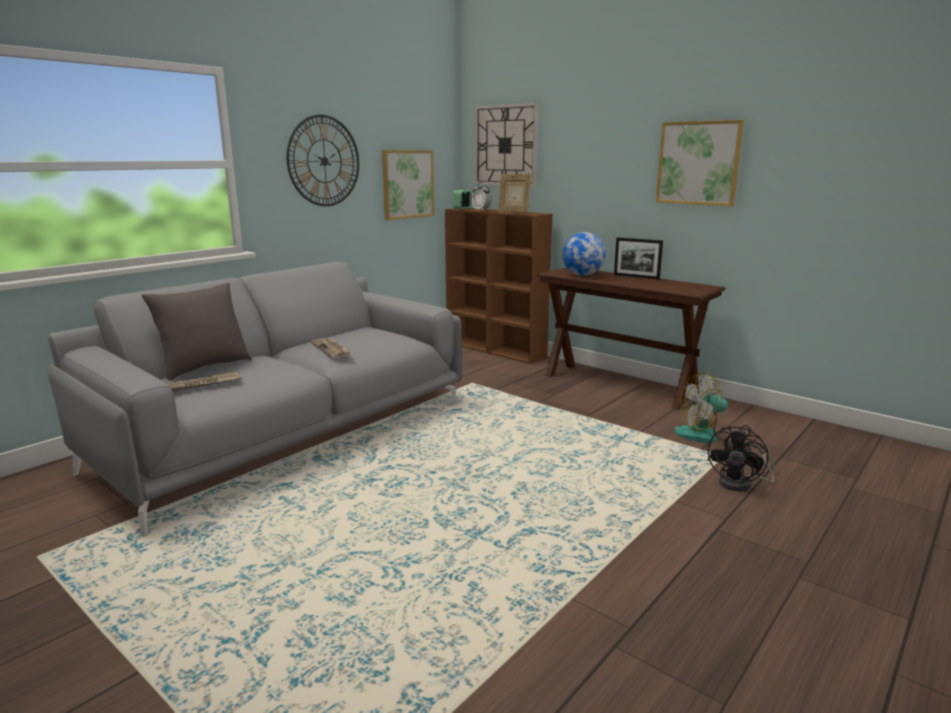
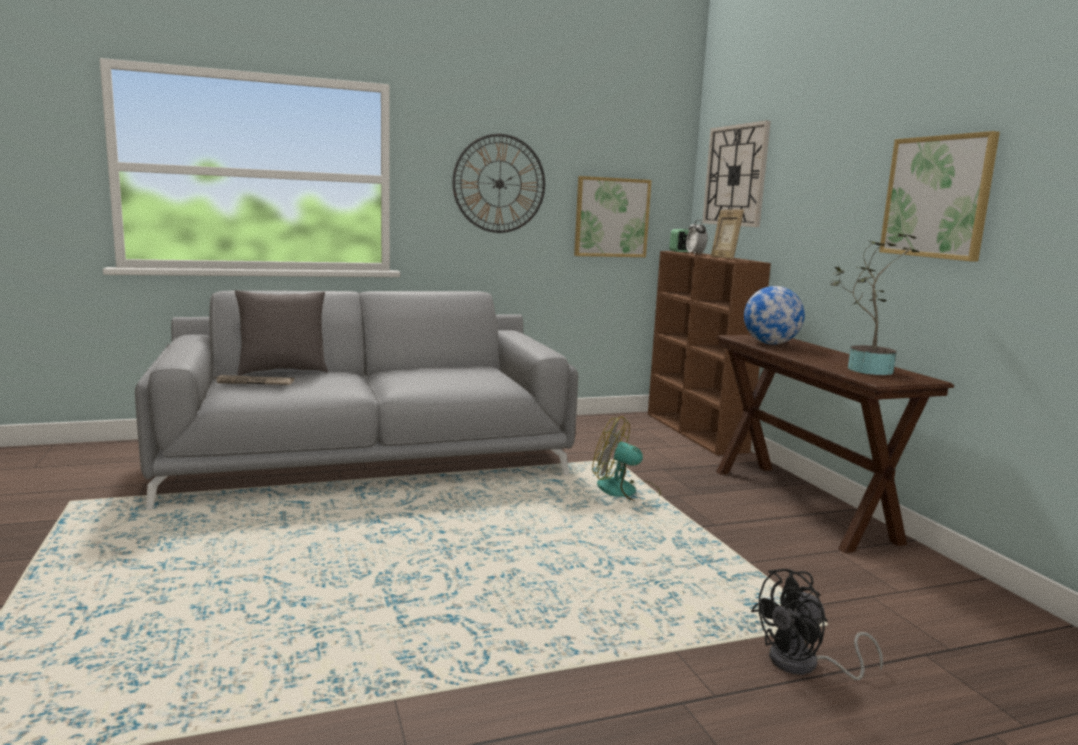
camera: 30 degrees right, 5 degrees down
newspaper [311,338,351,358] -> none
picture frame [614,237,663,279] -> none
fan [674,372,732,443] -> fan moved to [592,416,661,501]
none -> potted plant [830,234,920,375]

